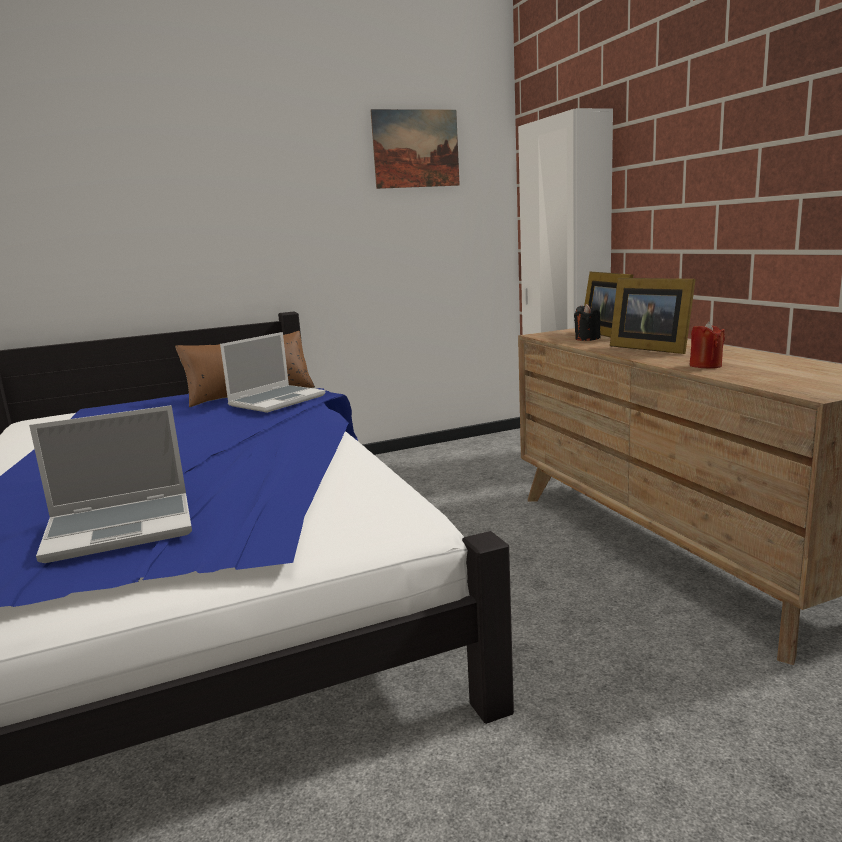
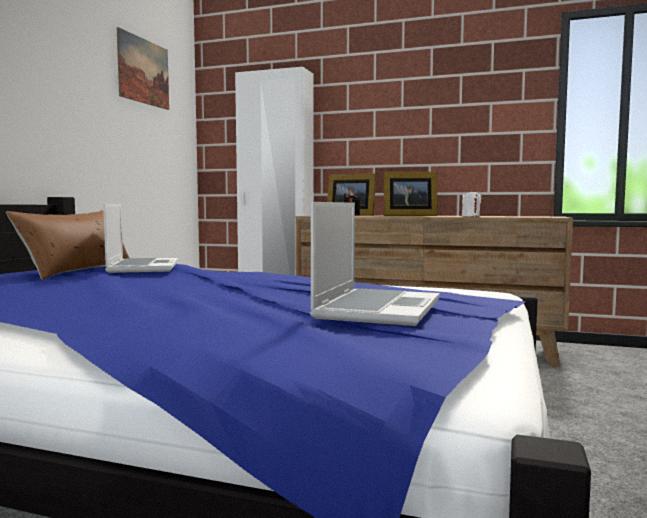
camera: 50 degrees left, 10 degrees down
red candle [689,321,725,369] -> white candle [462,190,481,217]

